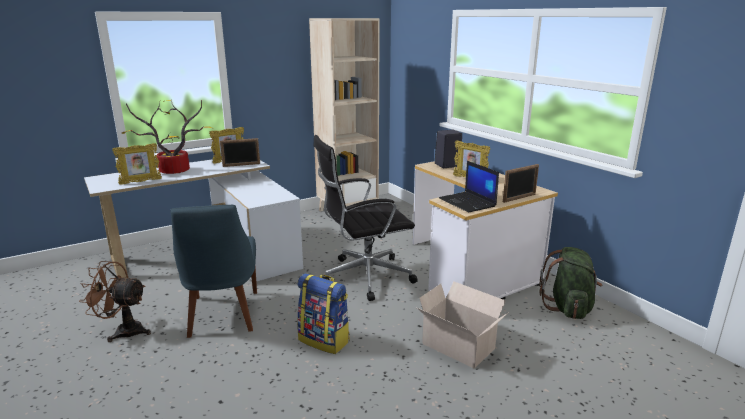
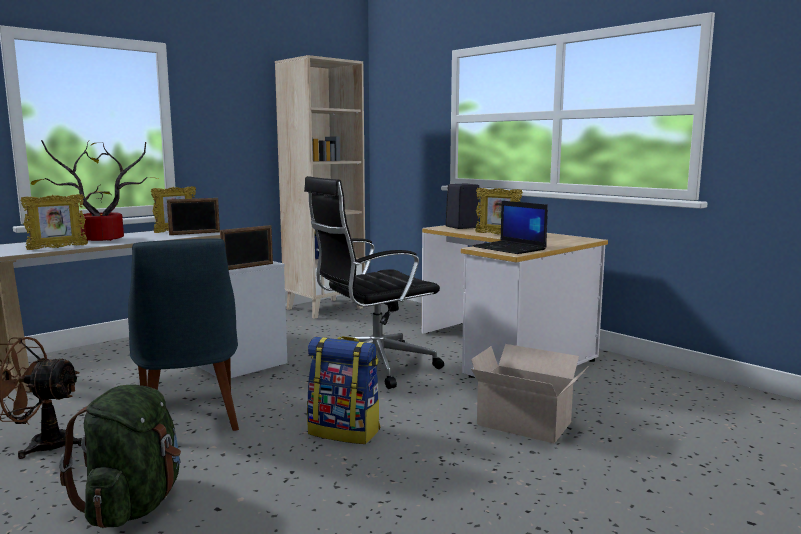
camera: 10 degrees left, 10 degrees down
picture frame [503,164,539,203] -> picture frame moved to [220,225,273,270]
green backpack [539,247,602,319] -> green backpack moved to [59,384,181,528]

